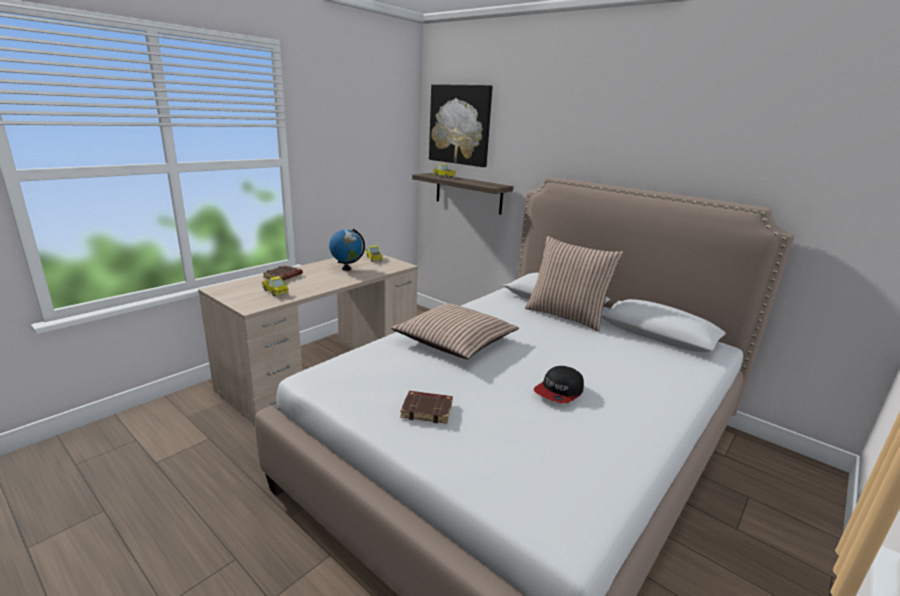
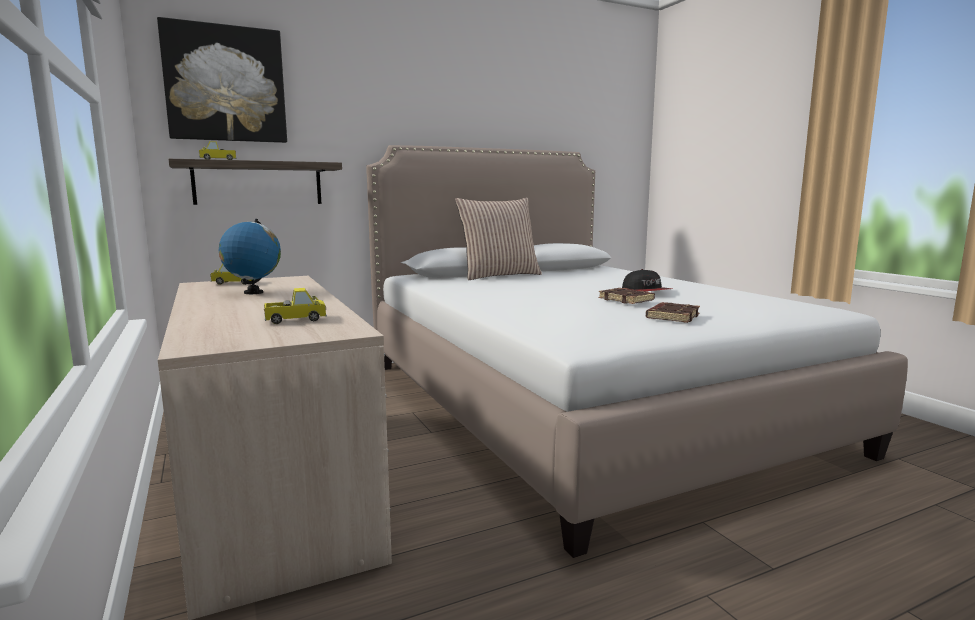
camera: 65 degrees left, 10 degrees down
brown book [263,265,303,281] -> brown book moved to [599,288,655,304]
pillow [391,303,519,359] -> none

